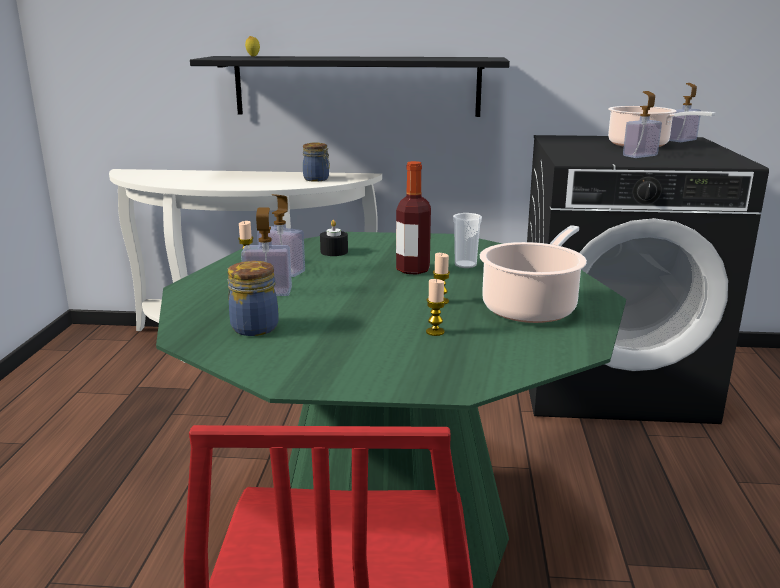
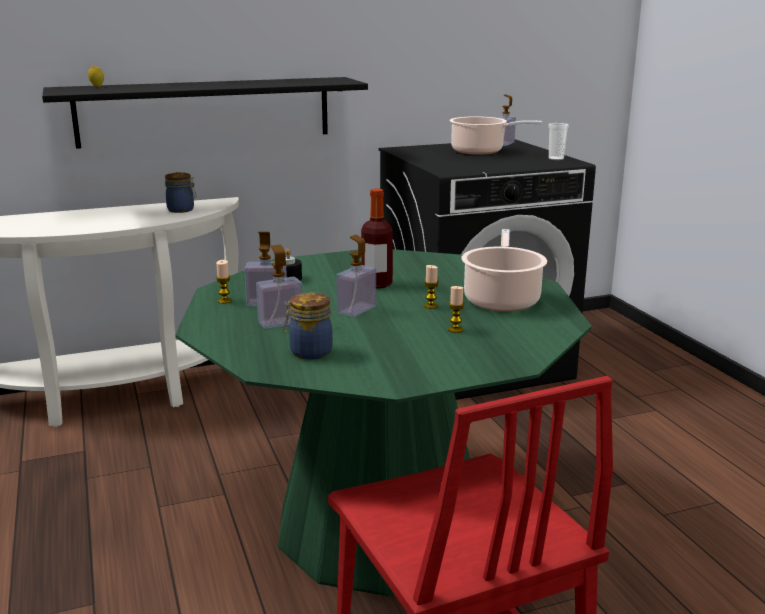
camera: 25 degrees left, 0 degrees up
cup [453,213,482,268] -> cup moved to [549,123,569,160]
soap dispenser [623,91,662,158] -> soap dispenser moved to [336,235,376,317]

